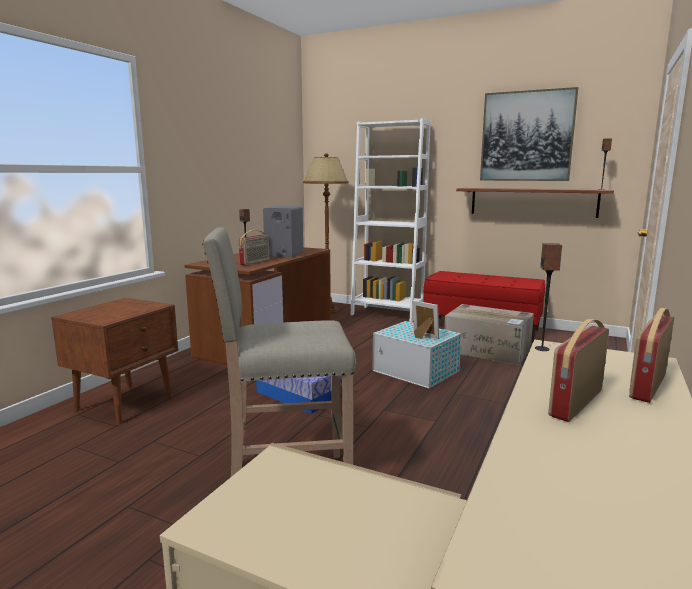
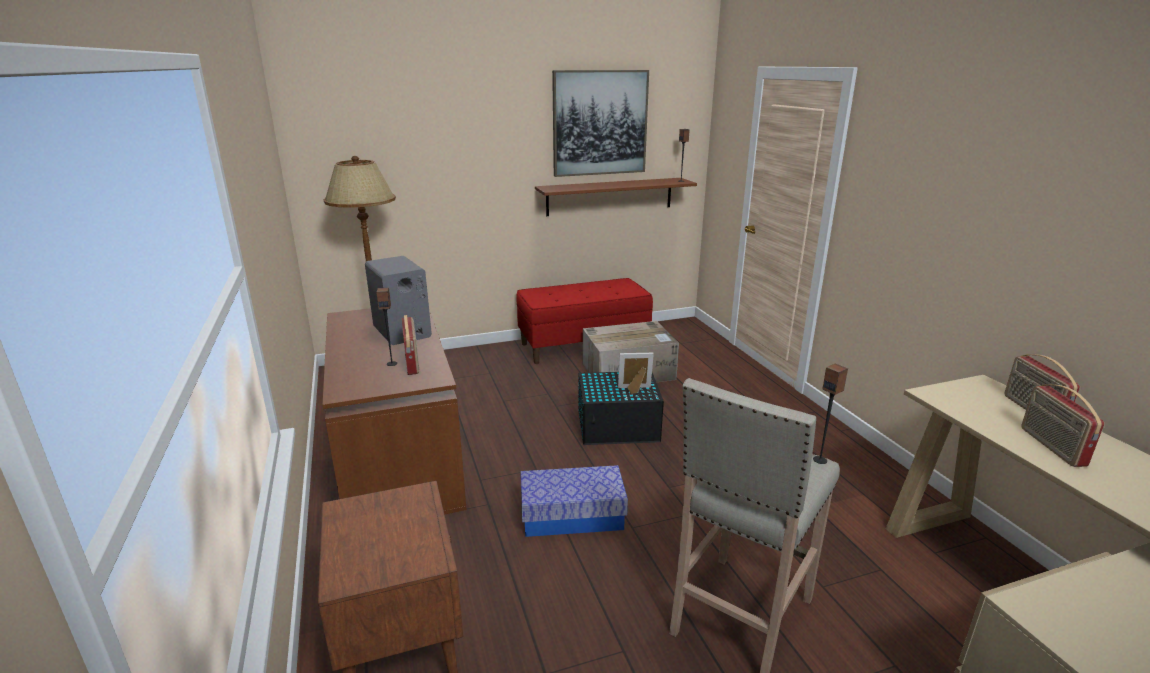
camera: 45 degrees left, 10 degrees up
white bookcase [351,118,431,322] -> none
white storage box [373,321,461,388] -> black storage box [578,372,664,445]
speaker [535,243,562,351] -> speaker moved to [813,363,848,464]

